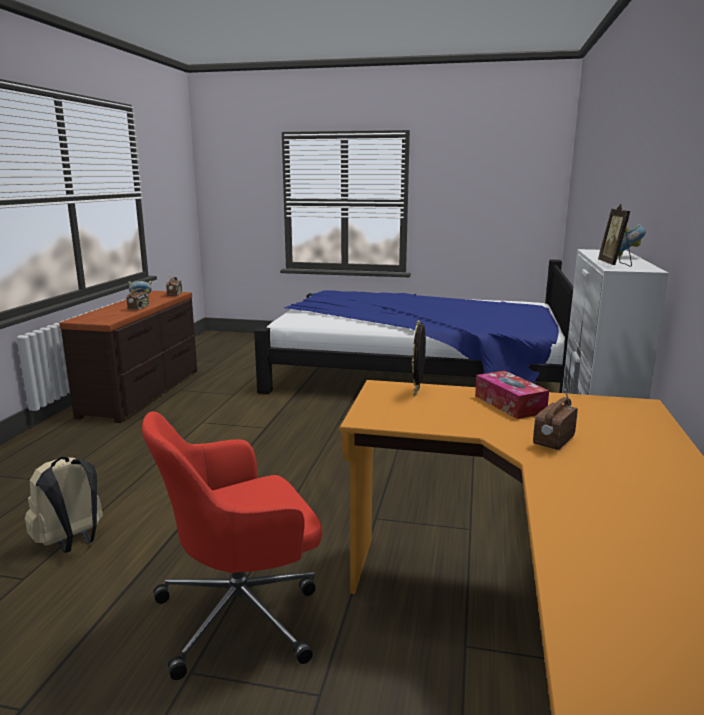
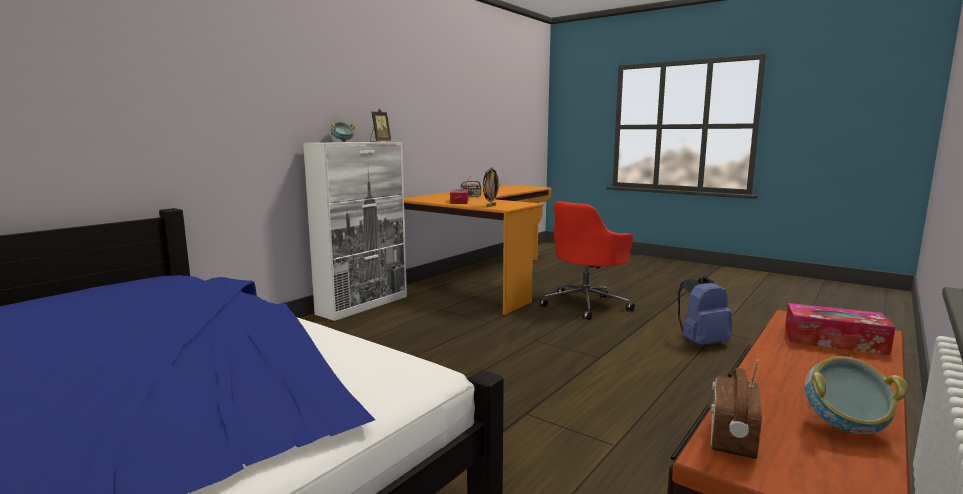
camera: 155 degrees left, 5 degrees down
beige backpack [25,457,103,553] -> blue backpack [678,276,732,345]
radio [126,281,149,310] -> none
red office chair [142,411,322,680] -> red office chair turned 135 degrees clockwise [539,201,635,320]
none -> tissue box [785,303,895,356]

